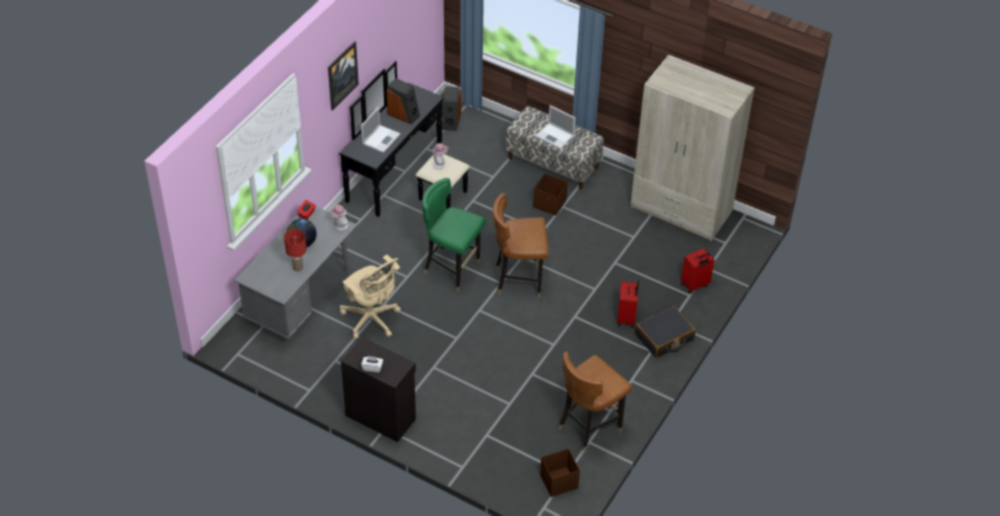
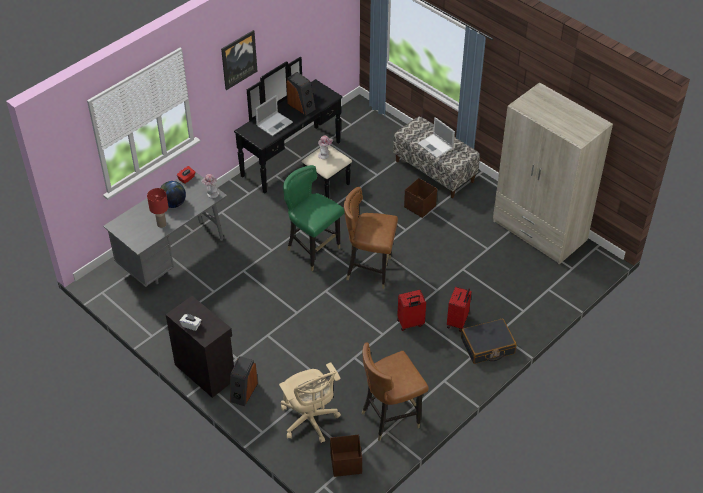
camera: 15 degrees right, 0 degrees up
beige office chair [340,255,401,339] -> beige office chair moved to [279,363,341,443]
speaker [443,86,461,131] -> speaker moved to [230,356,258,406]
red suitcase [681,248,714,294] -> red suitcase moved to [397,290,426,331]

